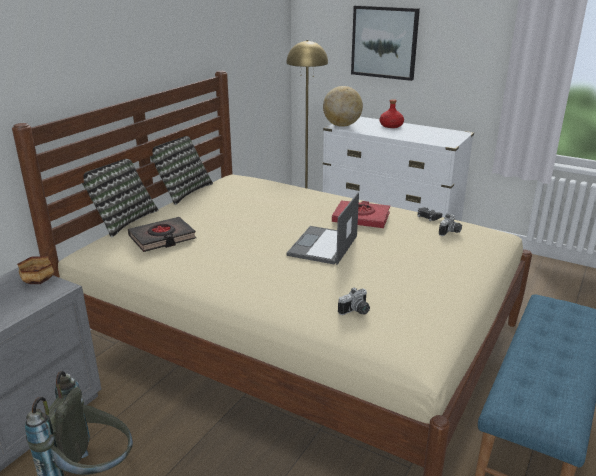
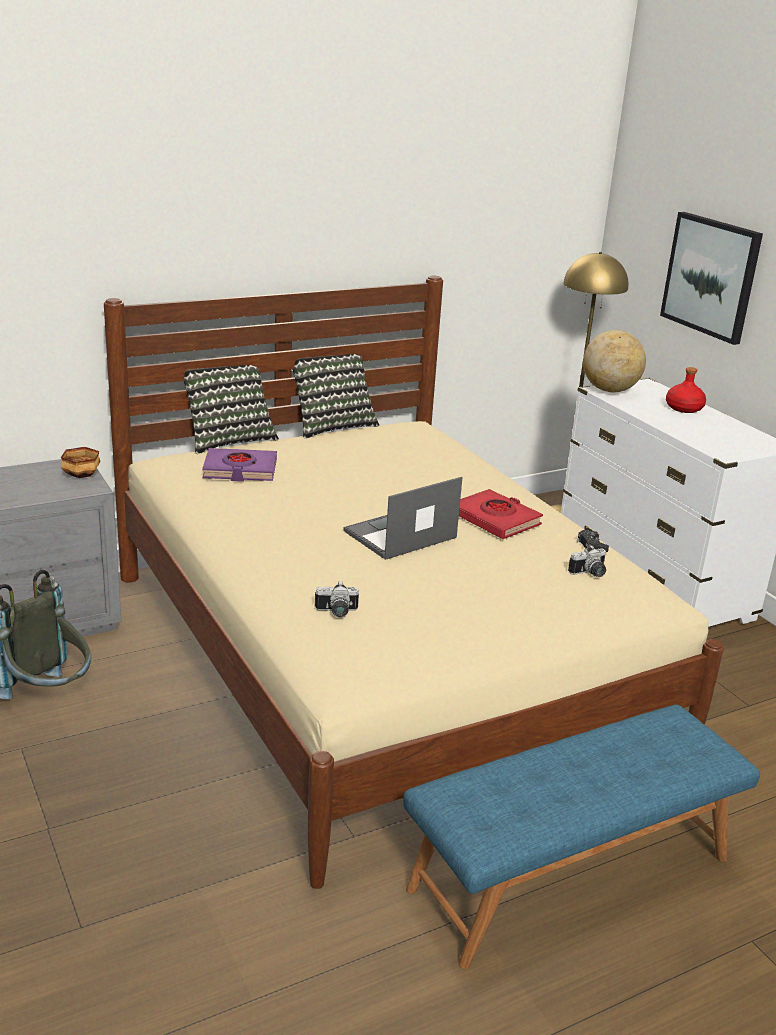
camera: 30 degrees right, 0 degrees up
black book [128,217,196,252] -> purple book [202,448,277,482]

